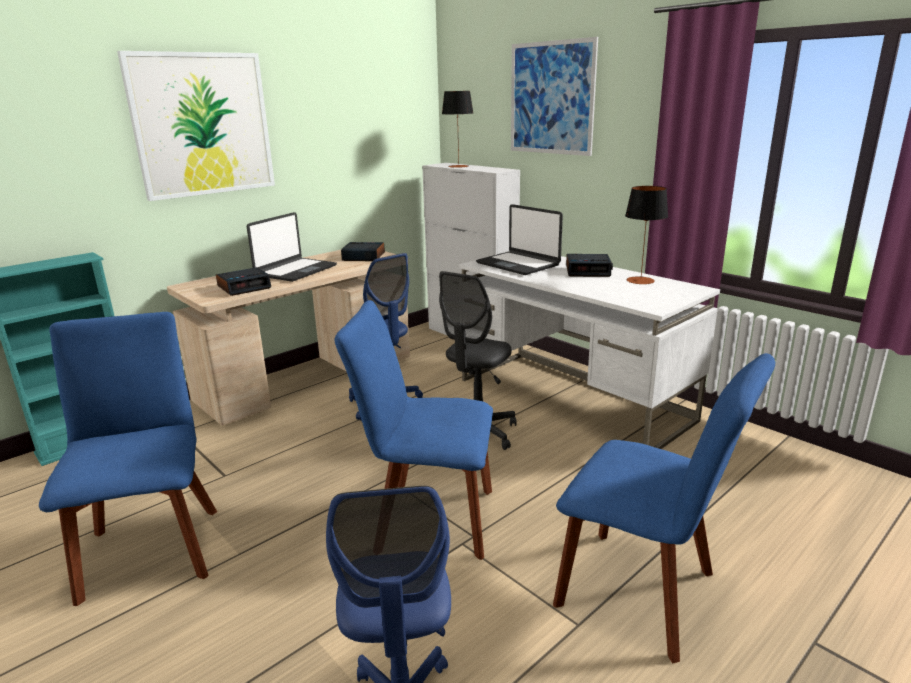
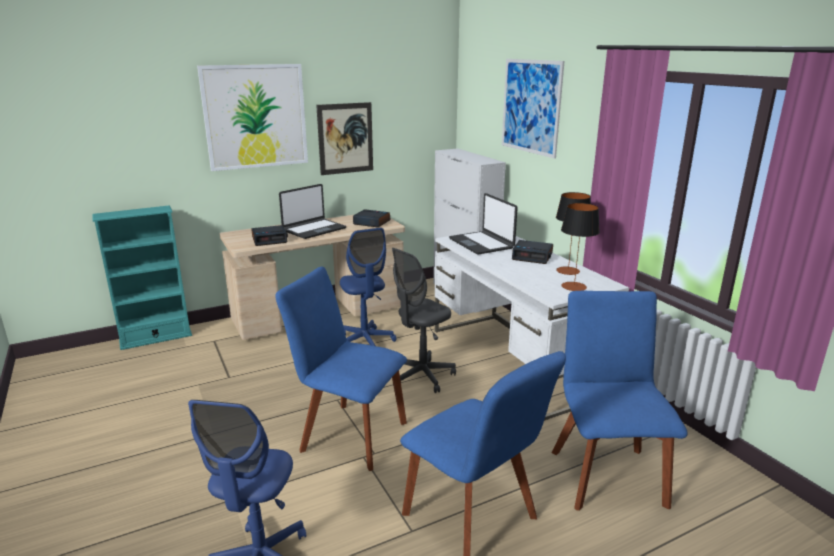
camera: 15 degrees right, 0 degrees up
blue chair [39,312,217,606] -> blue chair moved to [552,291,688,511]
table lamp [442,91,473,168] -> table lamp moved to [561,203,600,291]
none -> picture [316,102,373,175]

